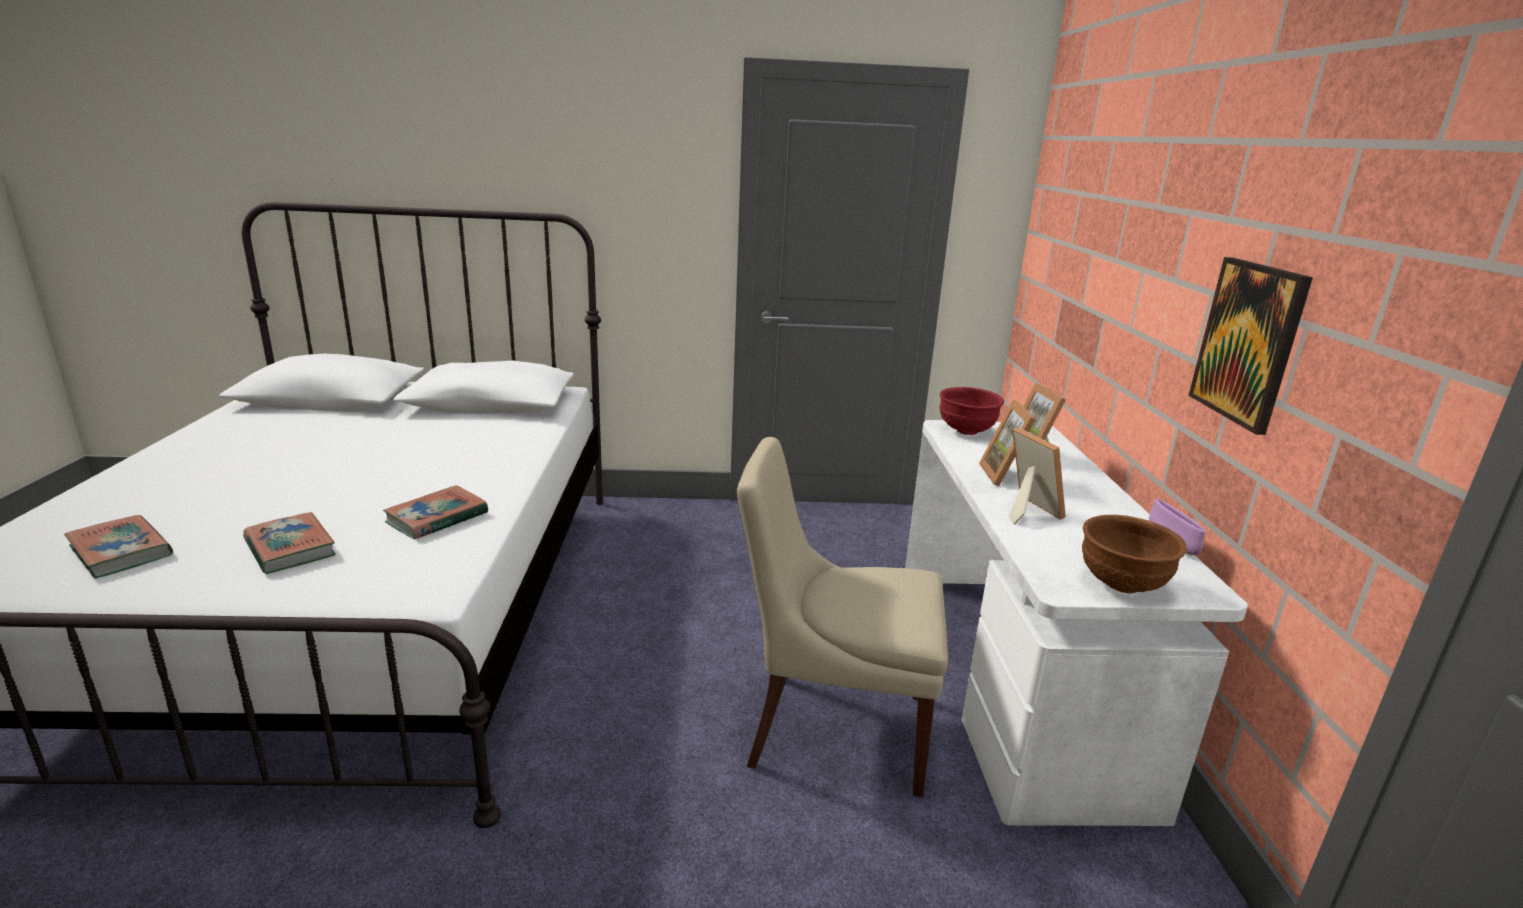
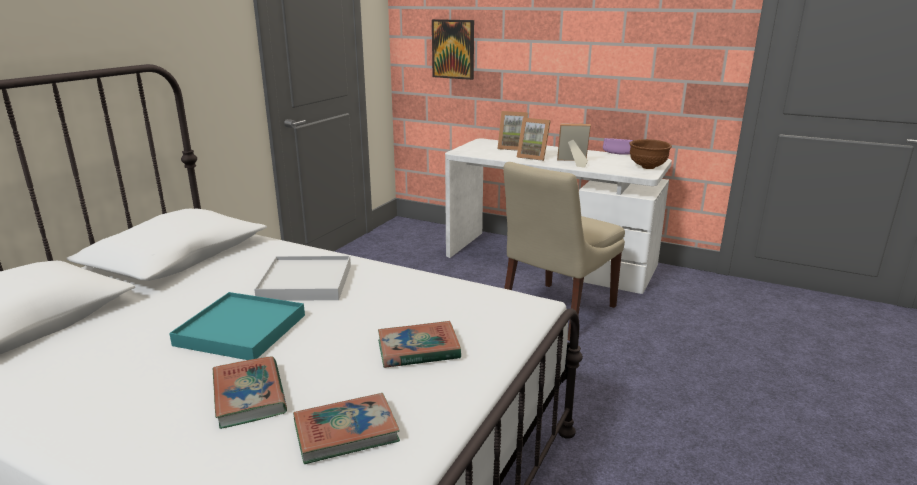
camera: 60 degrees left, 0 degrees up
book [383,485,488,539] -> book moved to [213,357,287,429]
red bowl [940,387,1004,435] -> none
picture [1189,257,1313,435] -> picture moved to [432,19,474,80]
none -> turquoise tray [169,292,305,360]
none -> white tray [254,256,351,301]

